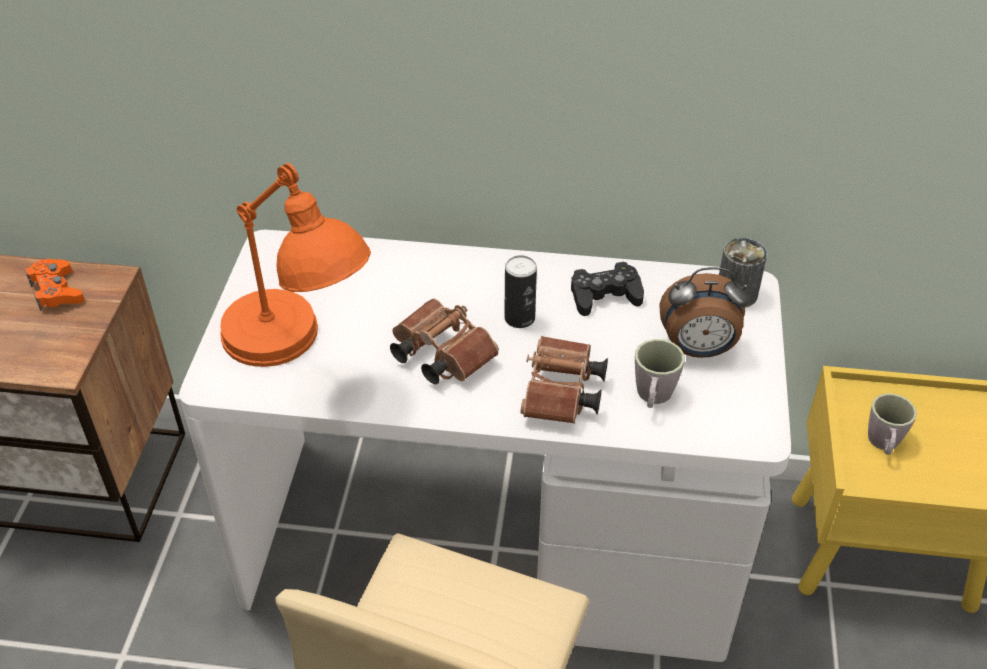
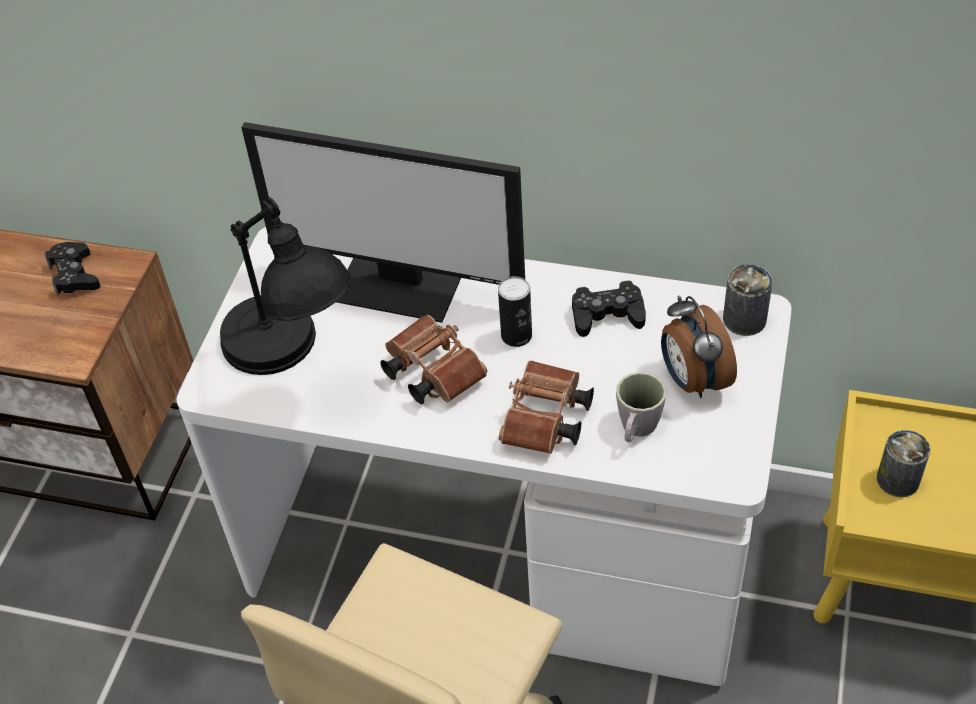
camera: 10 degrees right, 5 degrees up
orange game controller [25,259,85,312] -> black game controller [44,242,100,296]
orange table lamp [220,163,371,367] -> black table lamp [220,197,352,375]
alarm clock [659,267,749,358] -> alarm clock turned 60 degrees clockwise [661,296,737,398]
grey mug [868,394,917,455] -> can [877,430,930,497]
none -> monitor [241,122,525,323]

